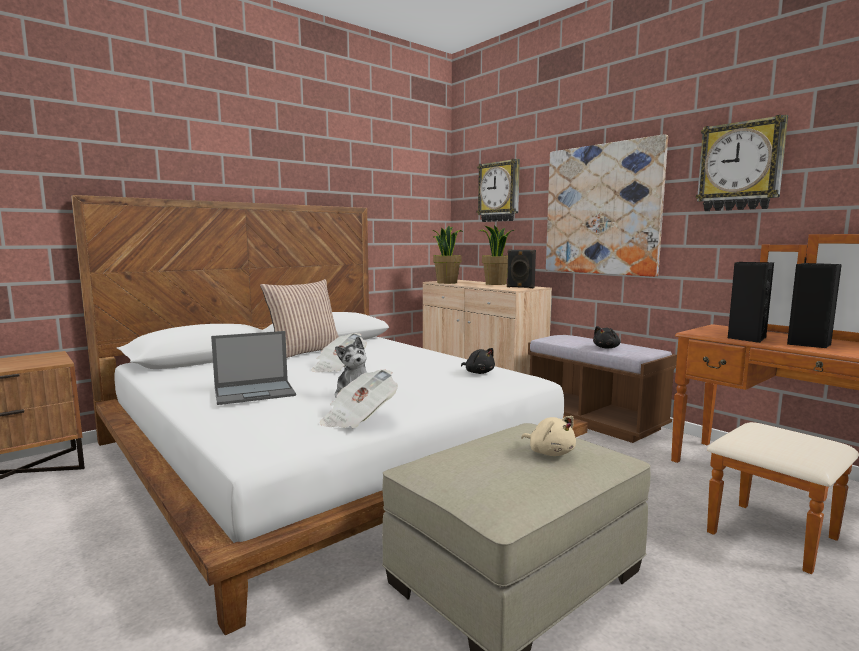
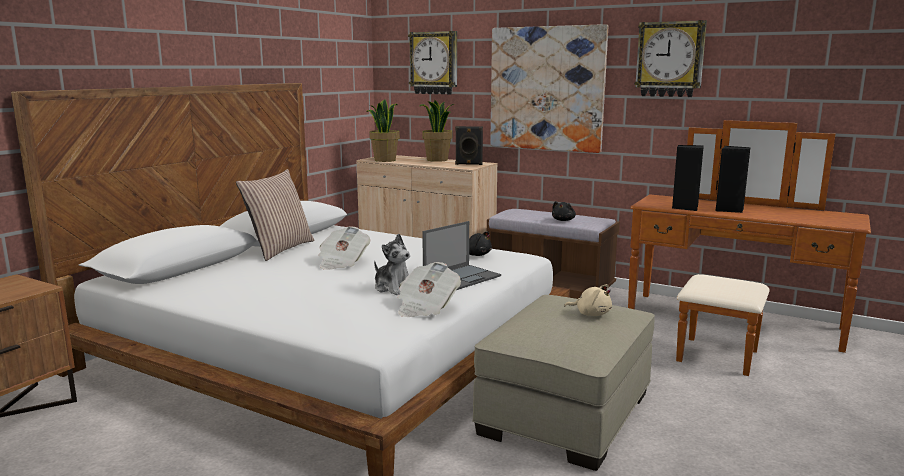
camera: 20 degrees left, 5 degrees up
laptop [211,331,296,405] -> laptop moved to [422,221,501,290]

